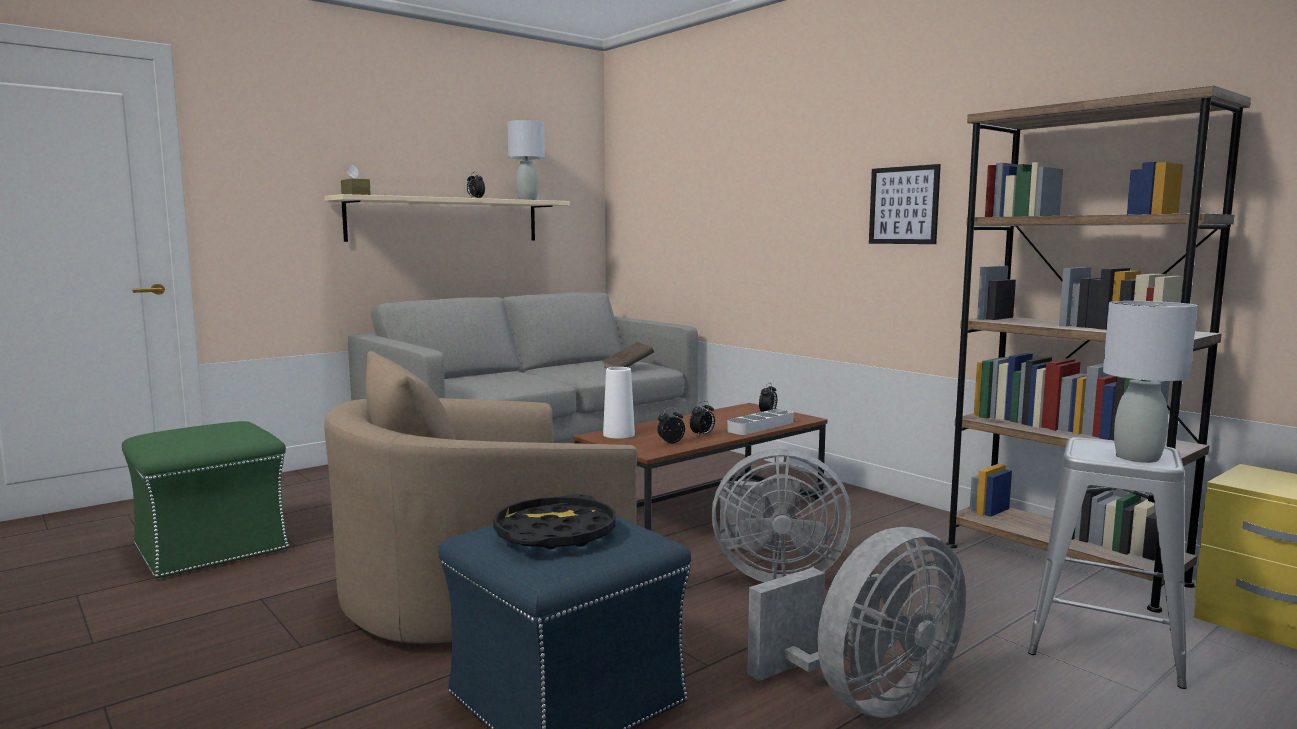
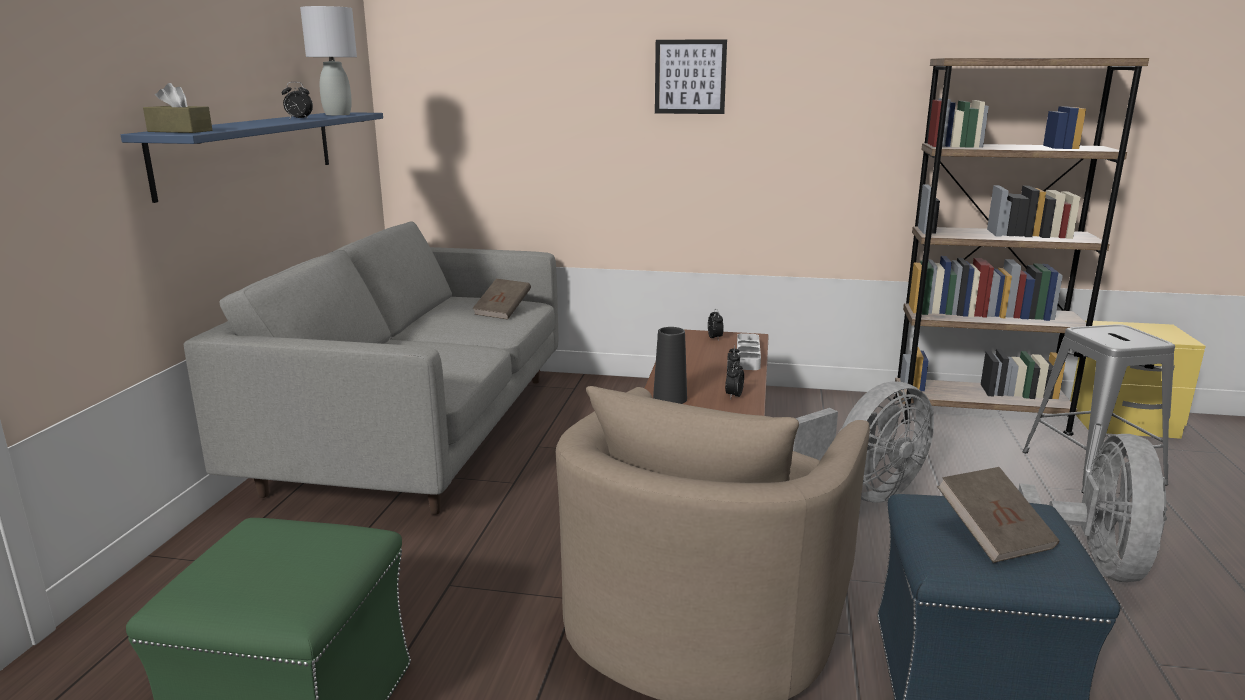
camera: 40 degrees left, 10 degrees up
beige shelf [324,194,570,242] -> blue shelf [121,112,383,203]
black tray [493,494,616,549] -> brown book [937,467,1060,563]
white vase [603,367,635,439] -> black vase [653,327,687,404]
picture [869,164,941,244] -> picture moved to [655,39,727,114]
grey table lamp [1103,301,1198,463] -> none

